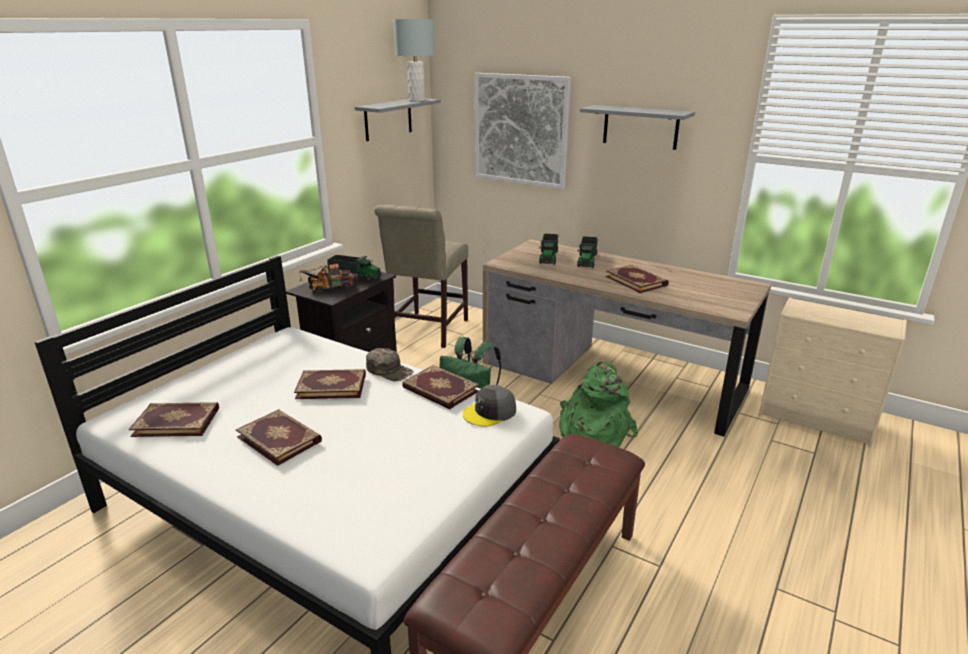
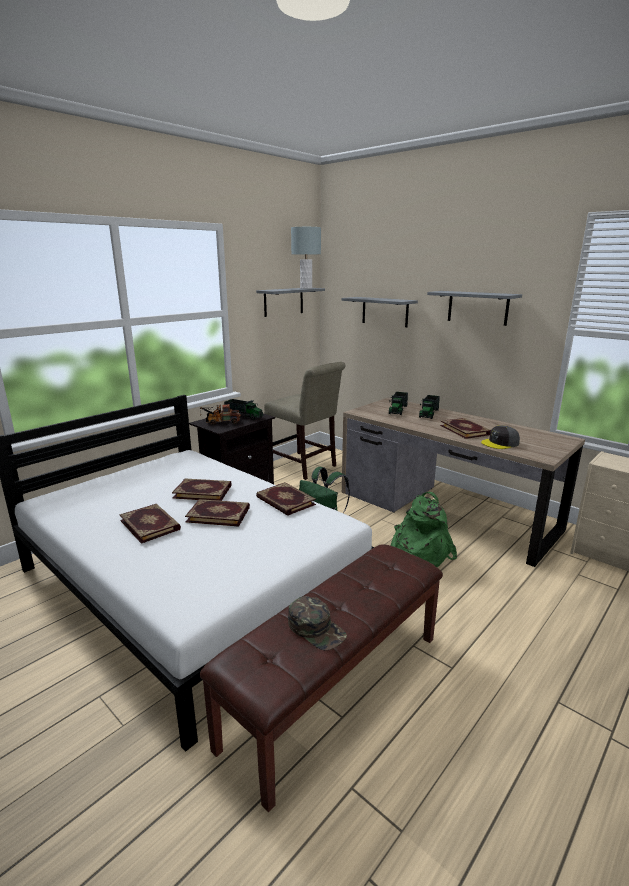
camera: 10 degrees right, 5 degrees down
book [129,402,219,437] -> book moved to [185,499,250,527]
green cap [366,348,414,381] -> green cap moved to [288,596,347,650]
beige chair [374,205,468,348] -> beige chair turned 75 degrees counterclockwise [264,362,346,480]
grey cap [463,385,516,426] -> grey cap moved to [481,425,520,449]
picture [475,73,571,189] -> grey shelf [342,297,418,327]

